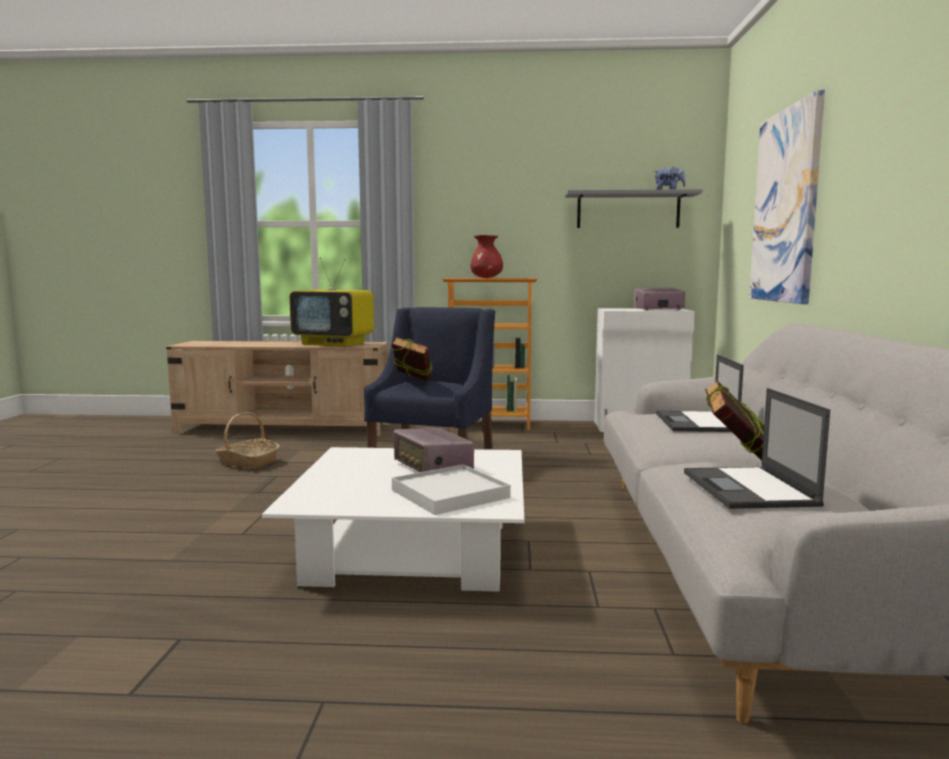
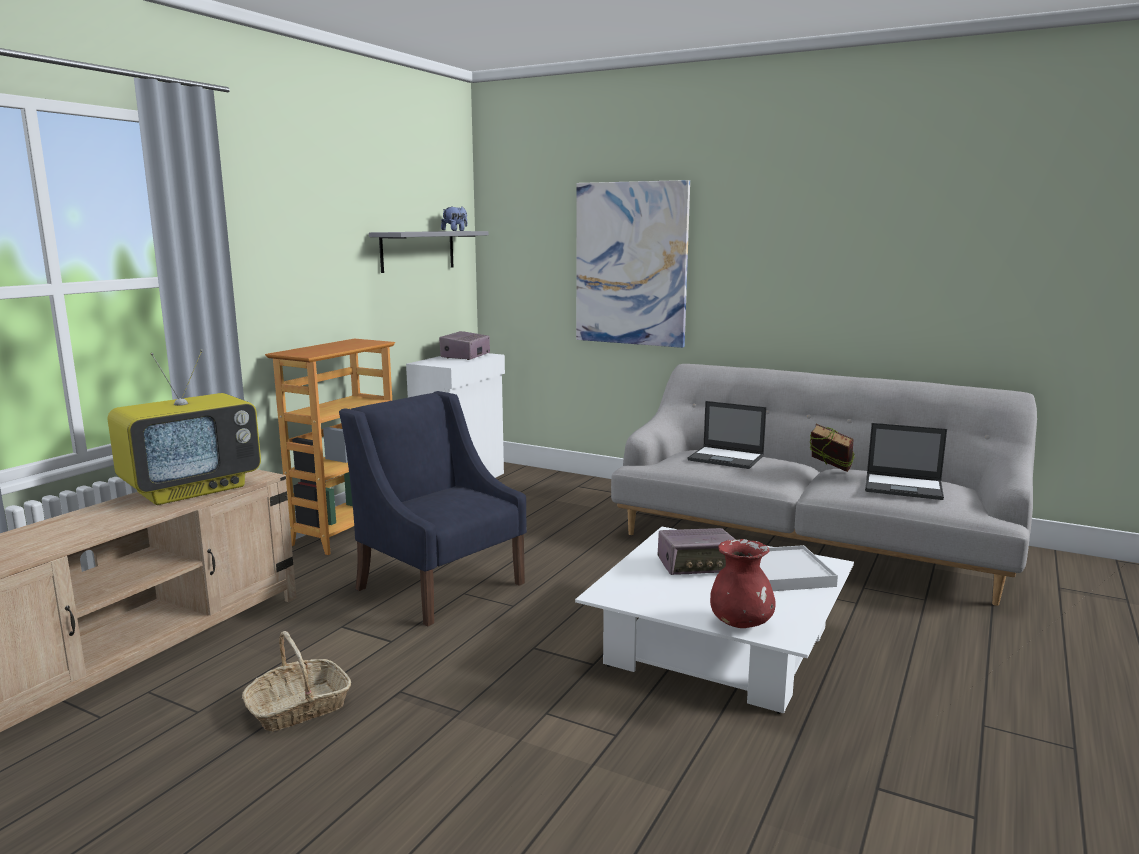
camera: 65 degrees left, 5 degrees up
book [392,337,432,381] -> none
red vase [470,235,503,278] -> red vase moved to [710,539,776,628]

